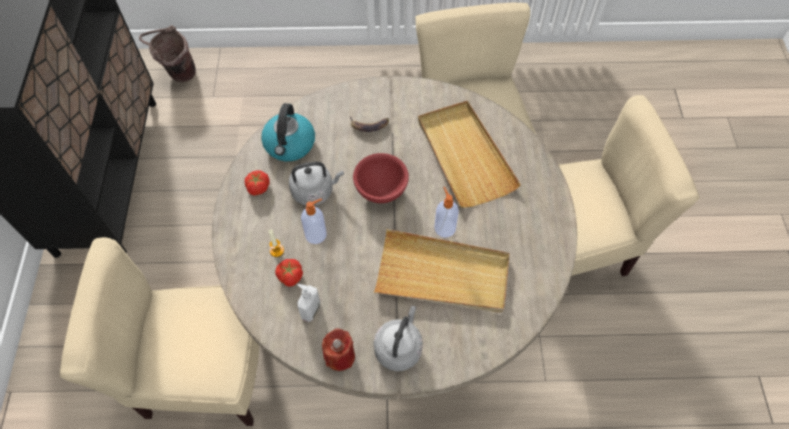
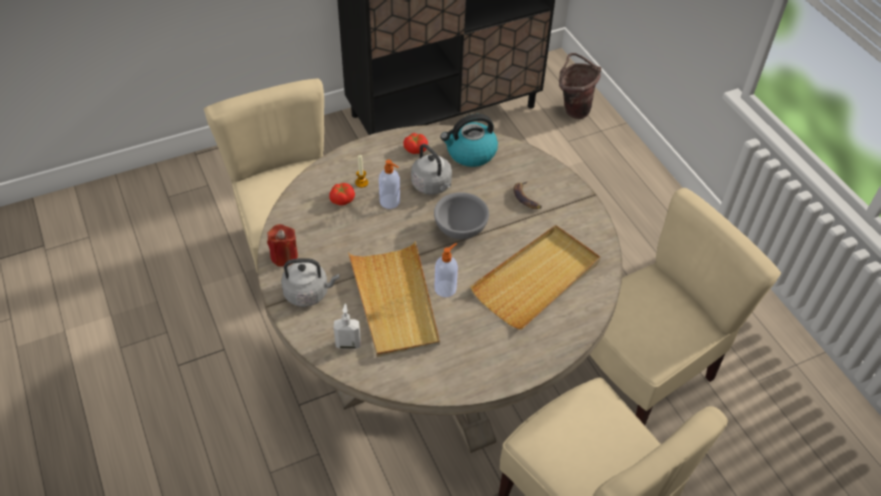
camera: 65 degrees right, 10 degrees down
soap dispenser [297,284,320,322] -> soap dispenser moved to [334,303,361,349]
red bowl [353,153,409,203] -> grey bowl [434,192,489,240]

